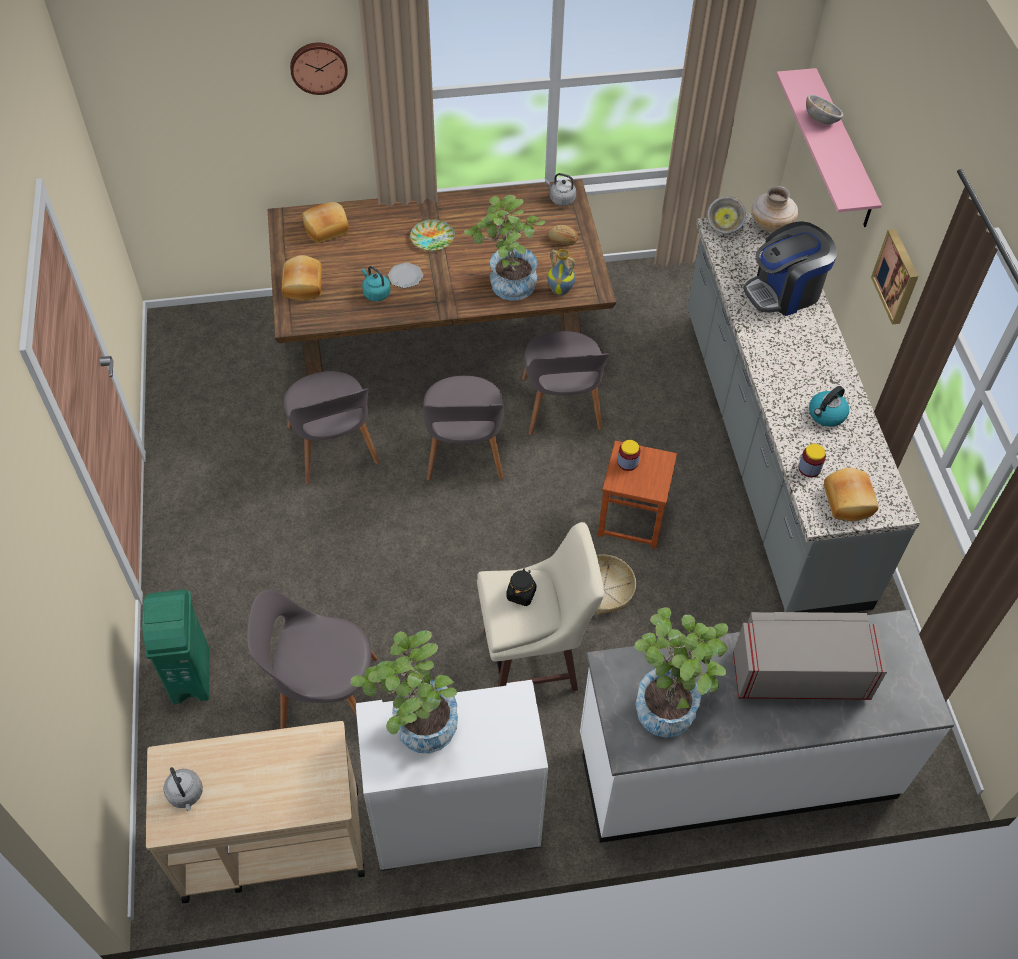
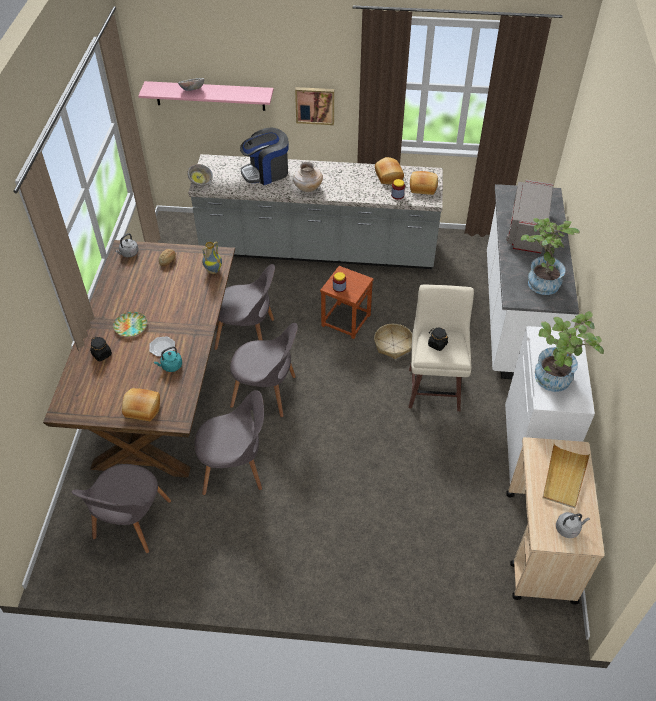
camera: 75 degrees left, 5 degrees down
green trash can [142,589,210,704] -> none
grey chair [247,589,378,729] -> grey chair moved to [72,464,171,553]
wall clock [290,43,348,95] -> none
bread [302,202,349,244] -> bread moved to [375,157,404,184]
potted plant [464,195,545,301] -> none
coffee machine [743,221,837,316] -> coffee machine turned 75 degrees clockwise [240,127,289,185]
beige vase [751,186,798,232] -> beige vase moved to [293,162,323,192]
kettle [809,386,849,427] -> none
none -> black jar [90,337,112,361]
none -> beige tray [542,444,590,508]

